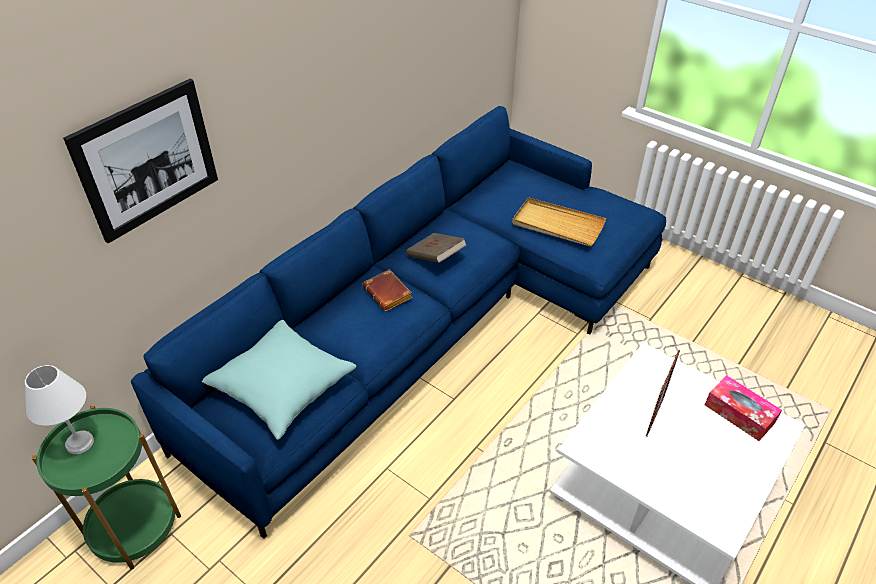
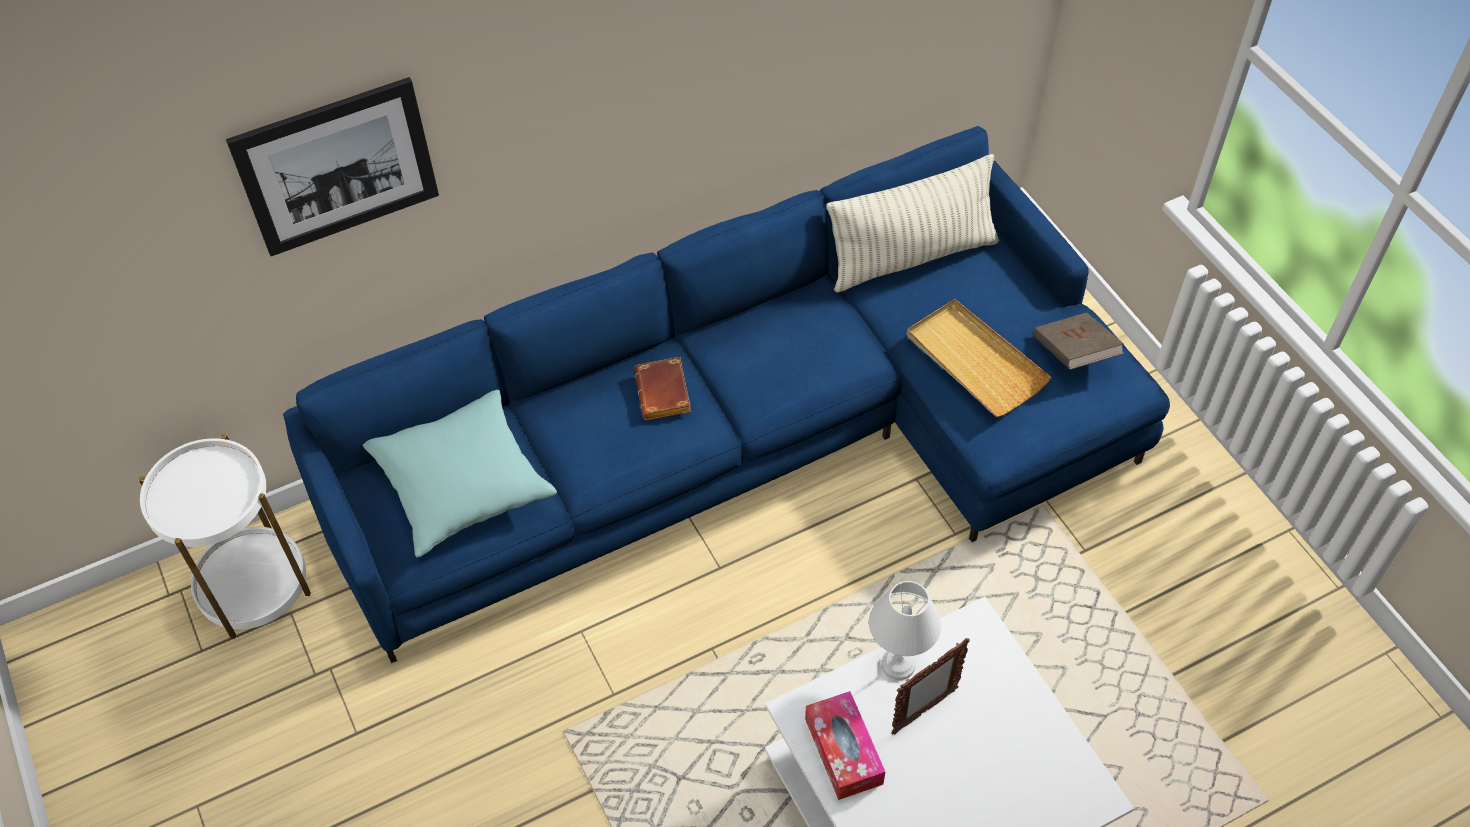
camera: 25 degrees right, 10 degrees up
white table lamp [25,365,94,454] -> white table lamp moved to [869,581,941,680]
green side table [32,405,181,569] -> white side table [139,434,311,639]
brown book [407,233,467,263] -> brown book moved to [1033,313,1124,370]
tissue box [705,375,782,441] -> tissue box moved to [805,691,885,800]
none -> pillow [826,154,999,293]

